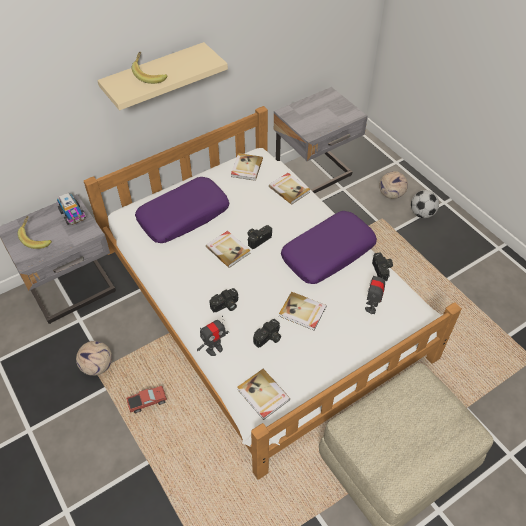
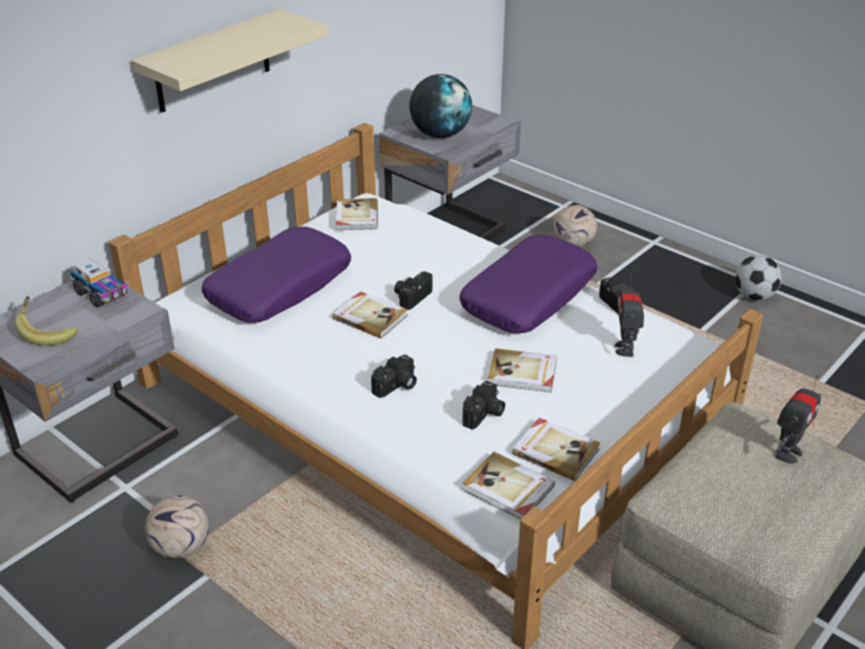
camera: 15 degrees left, 15 degrees down
toy truck [126,386,167,414] -> none
banana [132,51,168,84] -> none
toy robot [197,316,229,356] -> toy robot moved to [775,375,821,463]
book [269,173,310,205] -> book moved to [512,418,600,481]
football [411,190,439,218] -> football moved to [735,255,782,301]
none -> globe [409,74,472,138]

